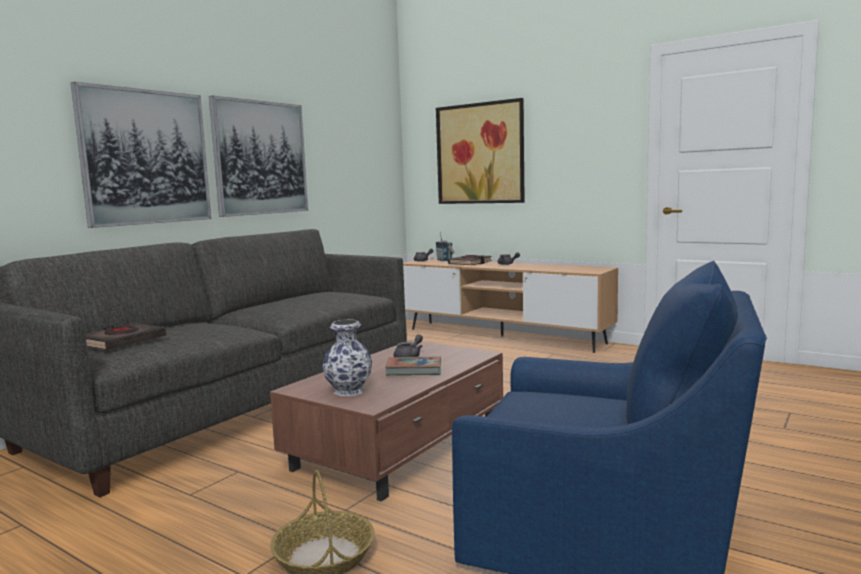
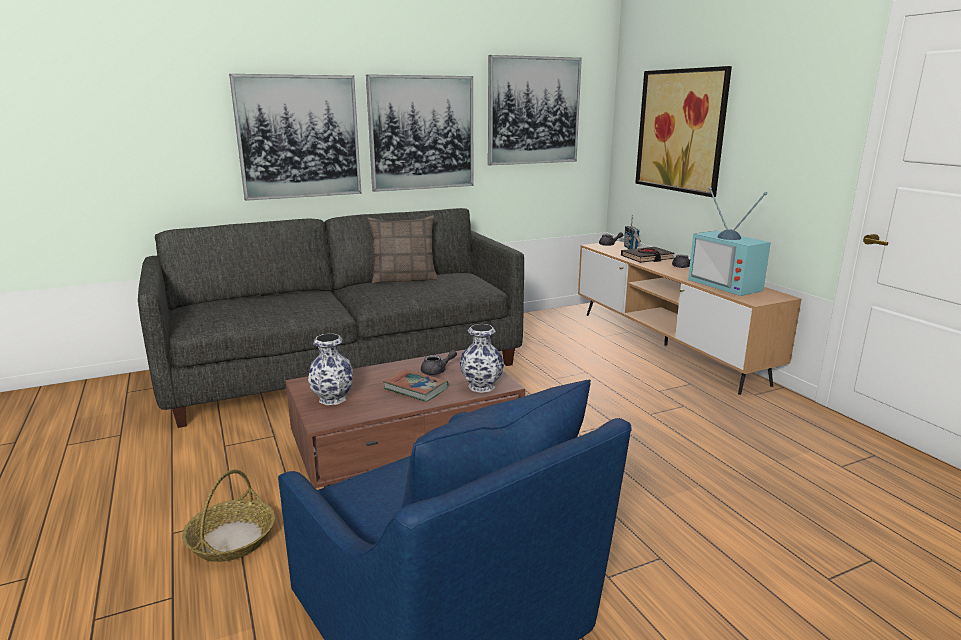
camera: 30 degrees right, 10 degrees up
black book [85,323,166,350] -> none
none -> pillow [368,215,438,284]
none -> vase [460,324,504,393]
none -> picture [488,55,582,165]
none -> television [688,187,771,296]

